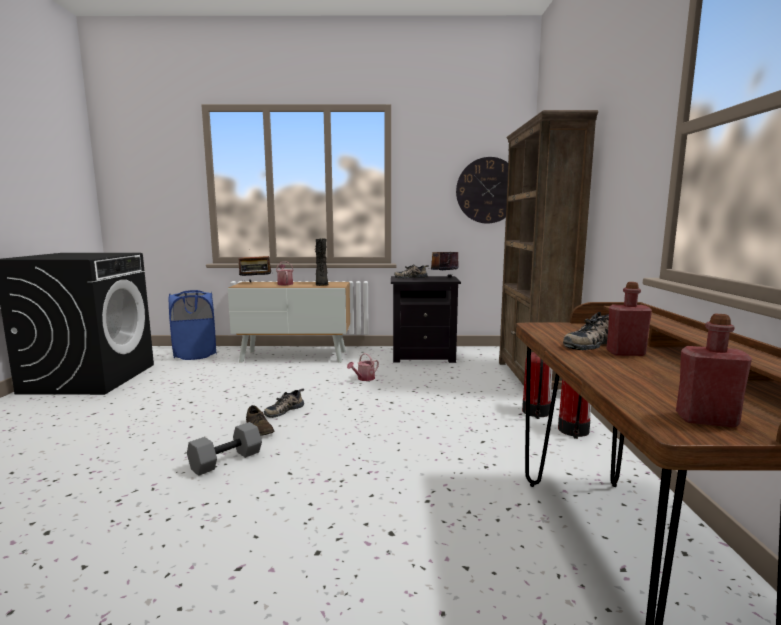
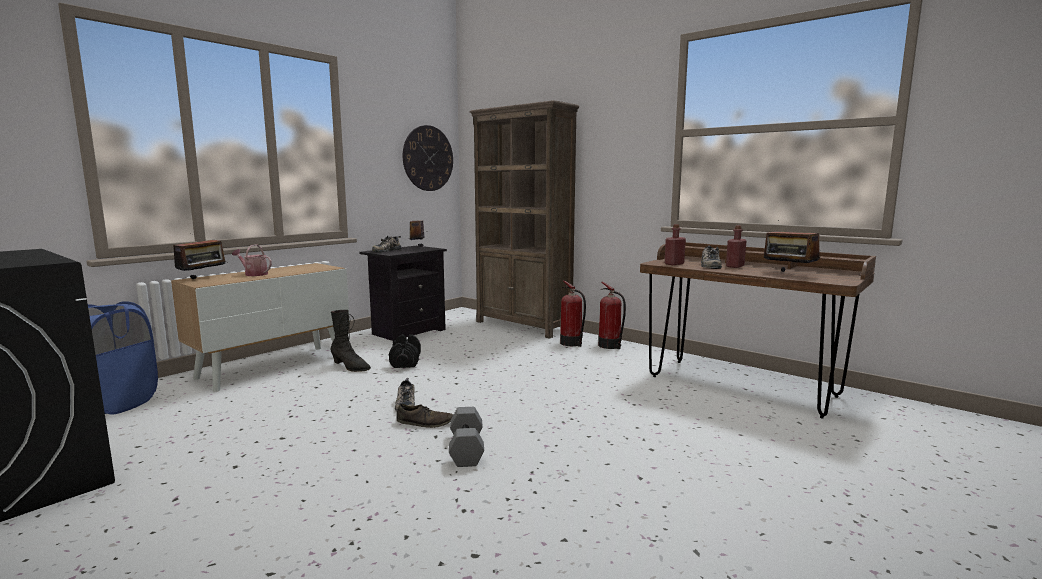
camera: 50 degrees left, 0 degrees up
black boot [315,239,329,286] -> black boot moved to [330,310,371,372]
watering can [347,353,379,381] -> black dumbbell [389,334,421,368]
red bottle [676,314,752,428] -> red bottle moved to [665,224,686,265]
none -> radio [764,220,820,272]

